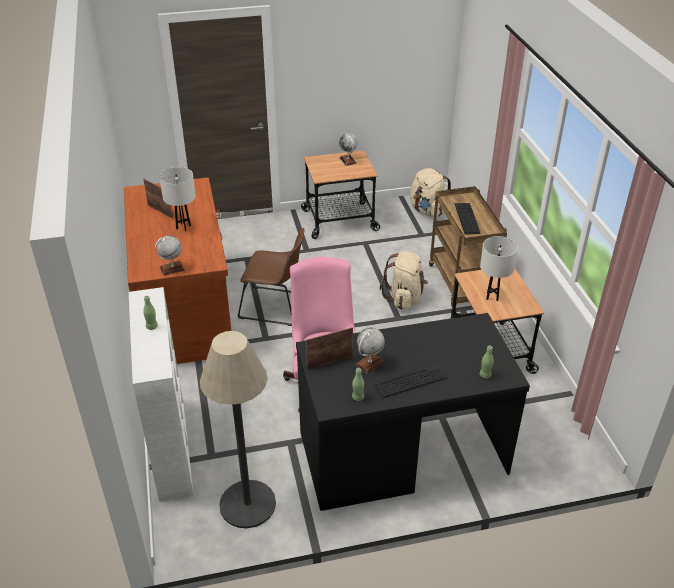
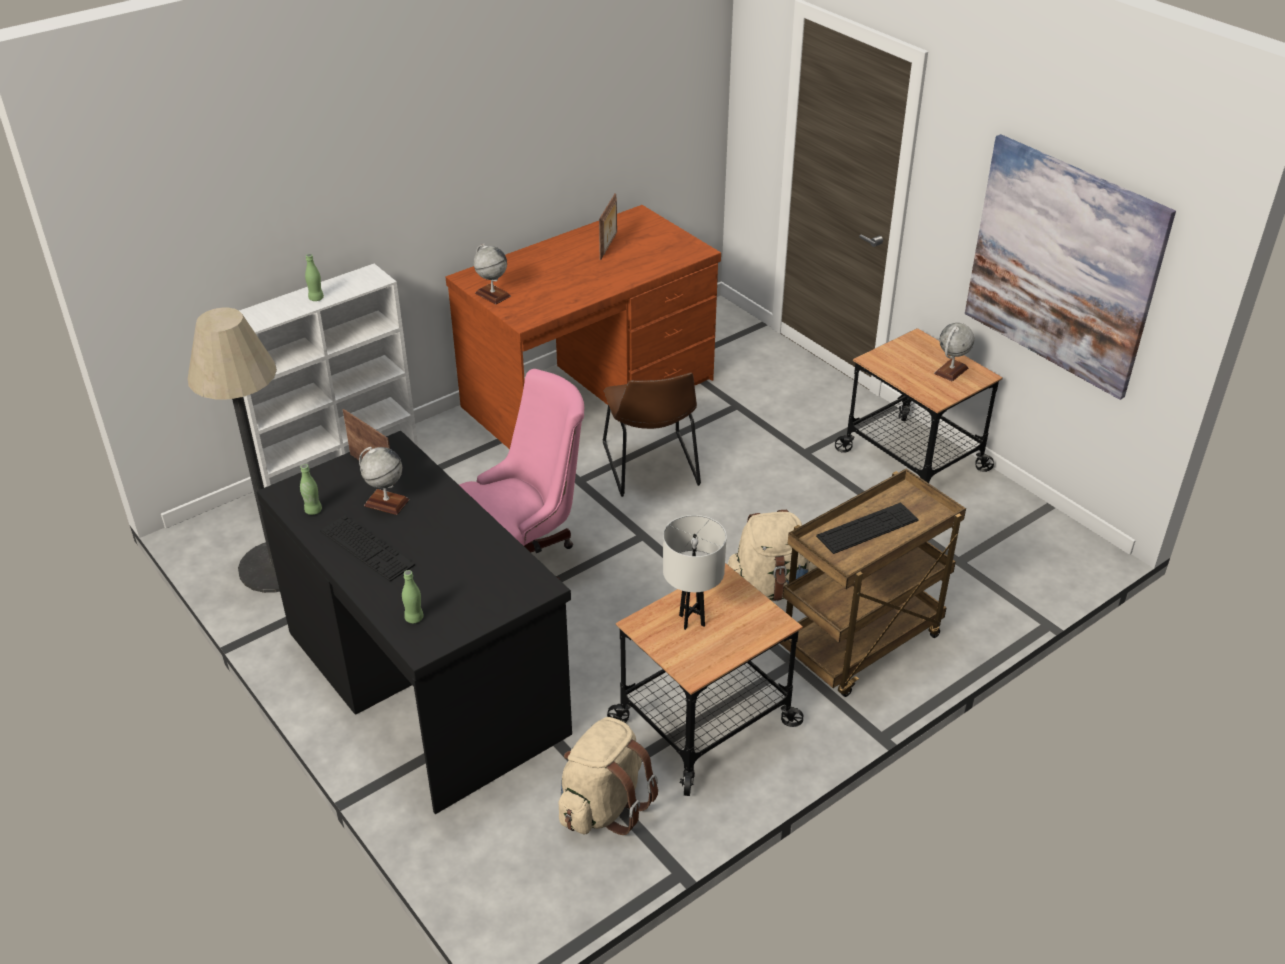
camera: 65 degrees right, 0 degrees up
white table lamp [159,167,196,231] -> none
beige backpack [409,168,451,217] -> beige backpack moved to [559,717,658,835]
none -> picture [965,134,1176,400]

